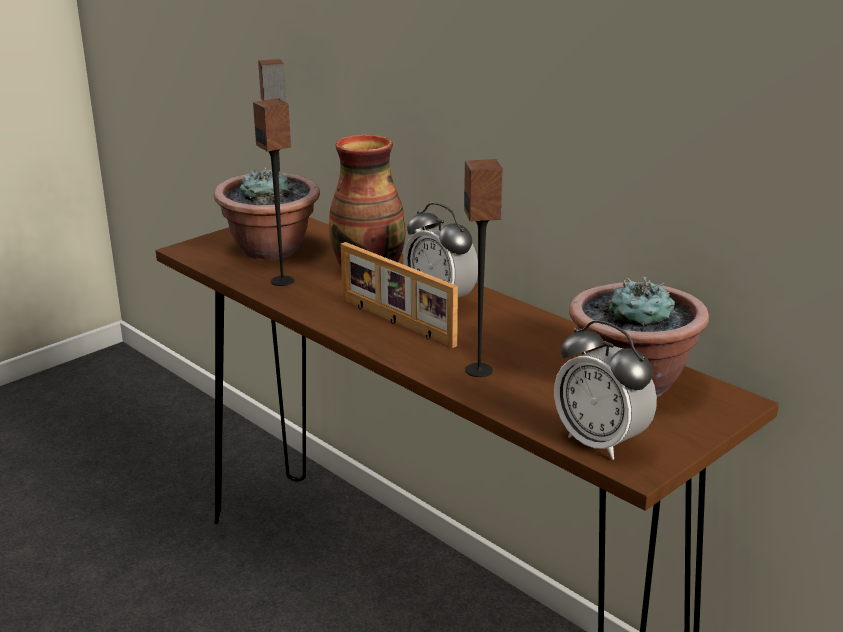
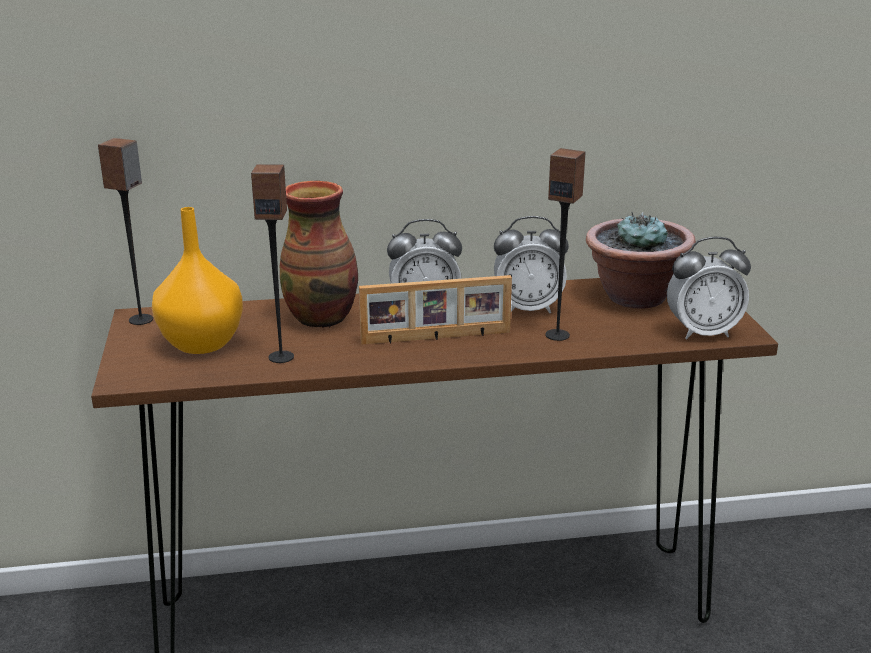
camera: 55 degrees left, 0 degrees up
potted plant [214,167,320,260] -> orange vase [152,207,243,354]
none -> alarm clock [494,216,569,313]

